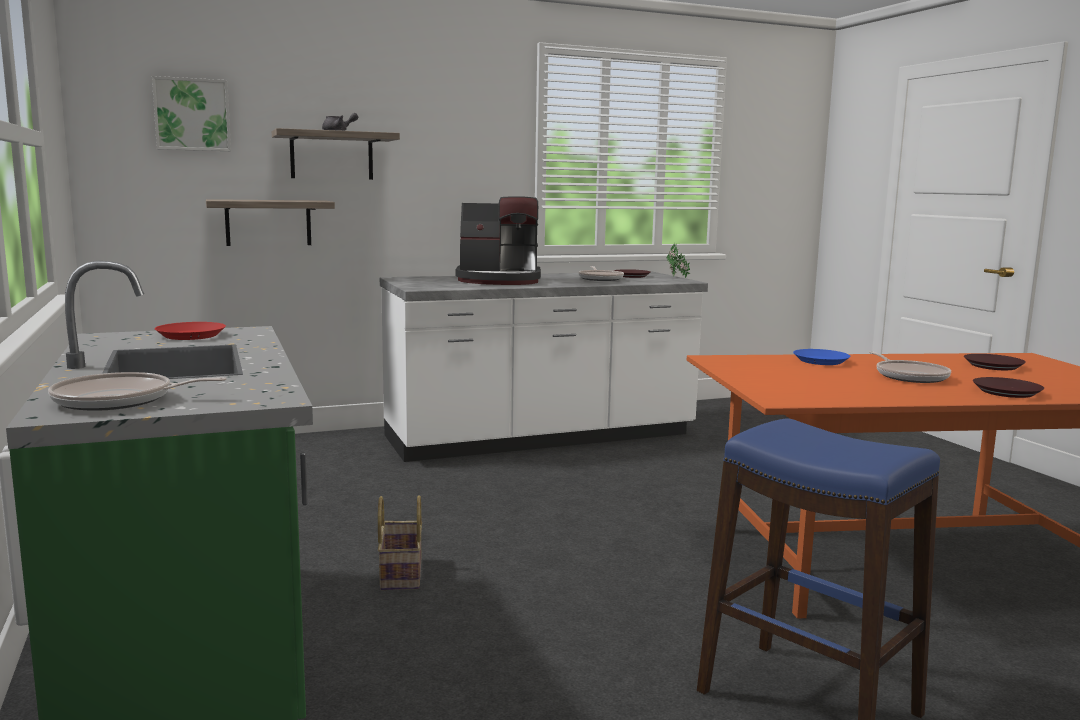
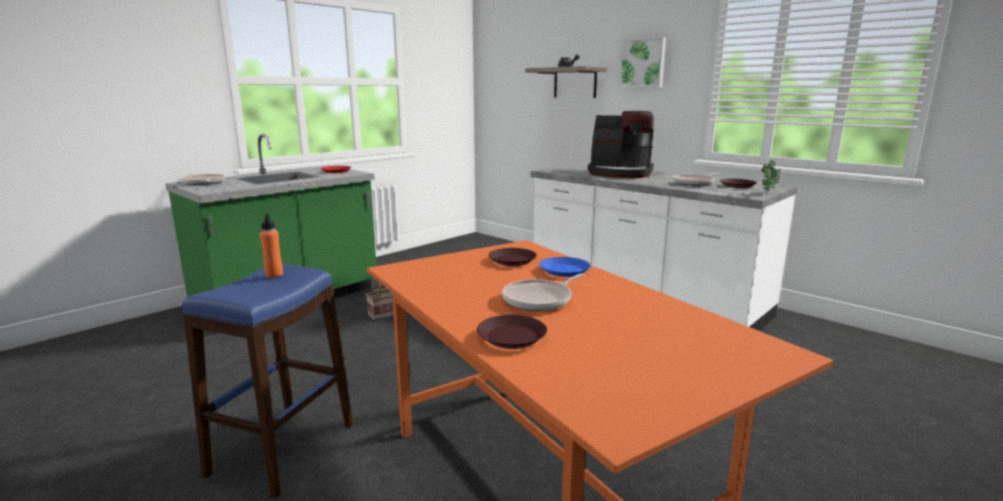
camera: 65 degrees right, 5 degrees up
picture [152,76,231,151] -> picture moved to [619,37,666,87]
shelf [206,199,335,246] -> none
coffee machine [455,196,541,285] -> coffee machine turned 45 degrees counterclockwise [588,111,654,178]
brown plate [964,354,1026,370] -> brown plate moved to [488,248,537,266]
none -> orange bottle [260,213,283,278]

